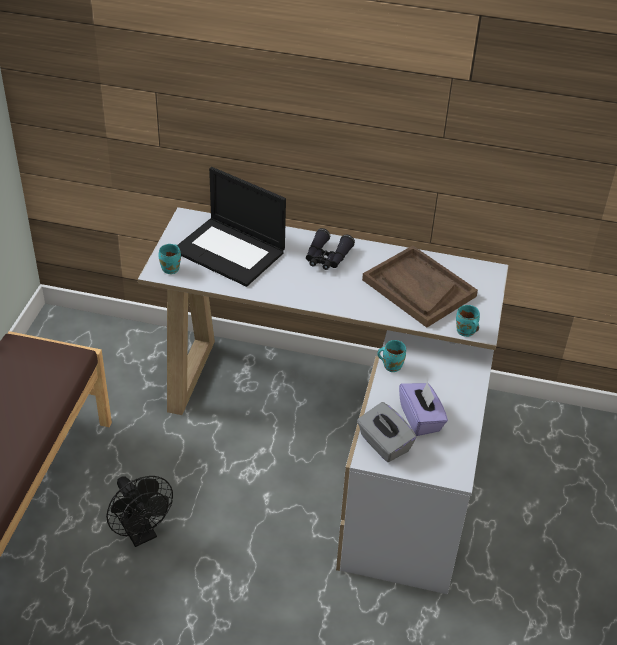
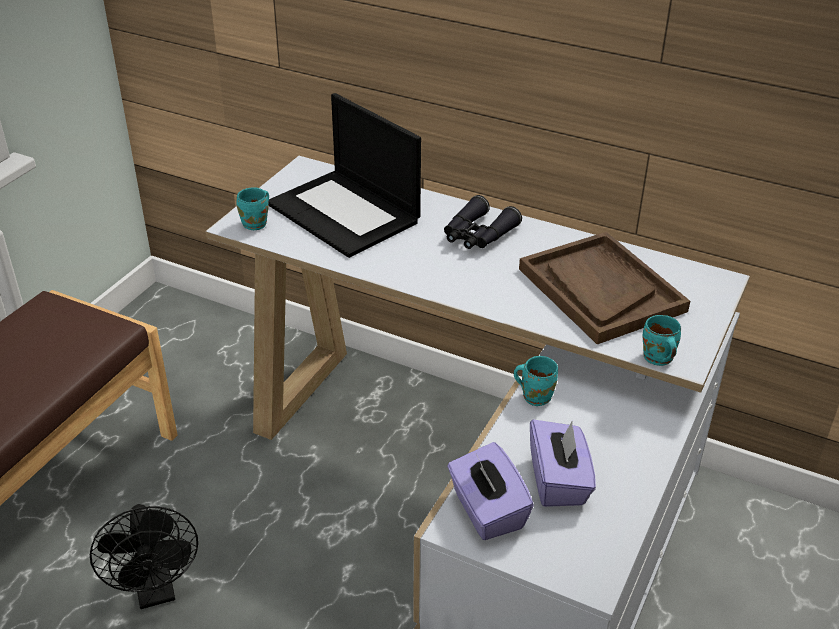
camera: 15 degrees right, 5 degrees down
grey tissue box [357,402,416,462] -> purple tissue box [447,442,534,540]

